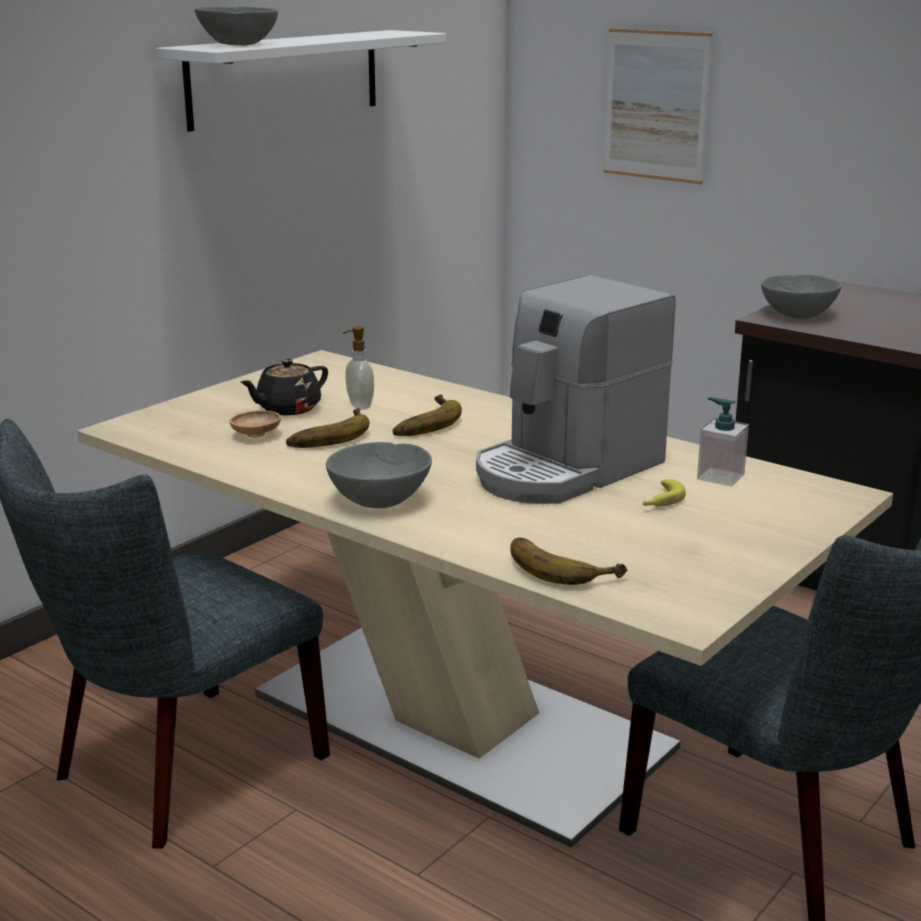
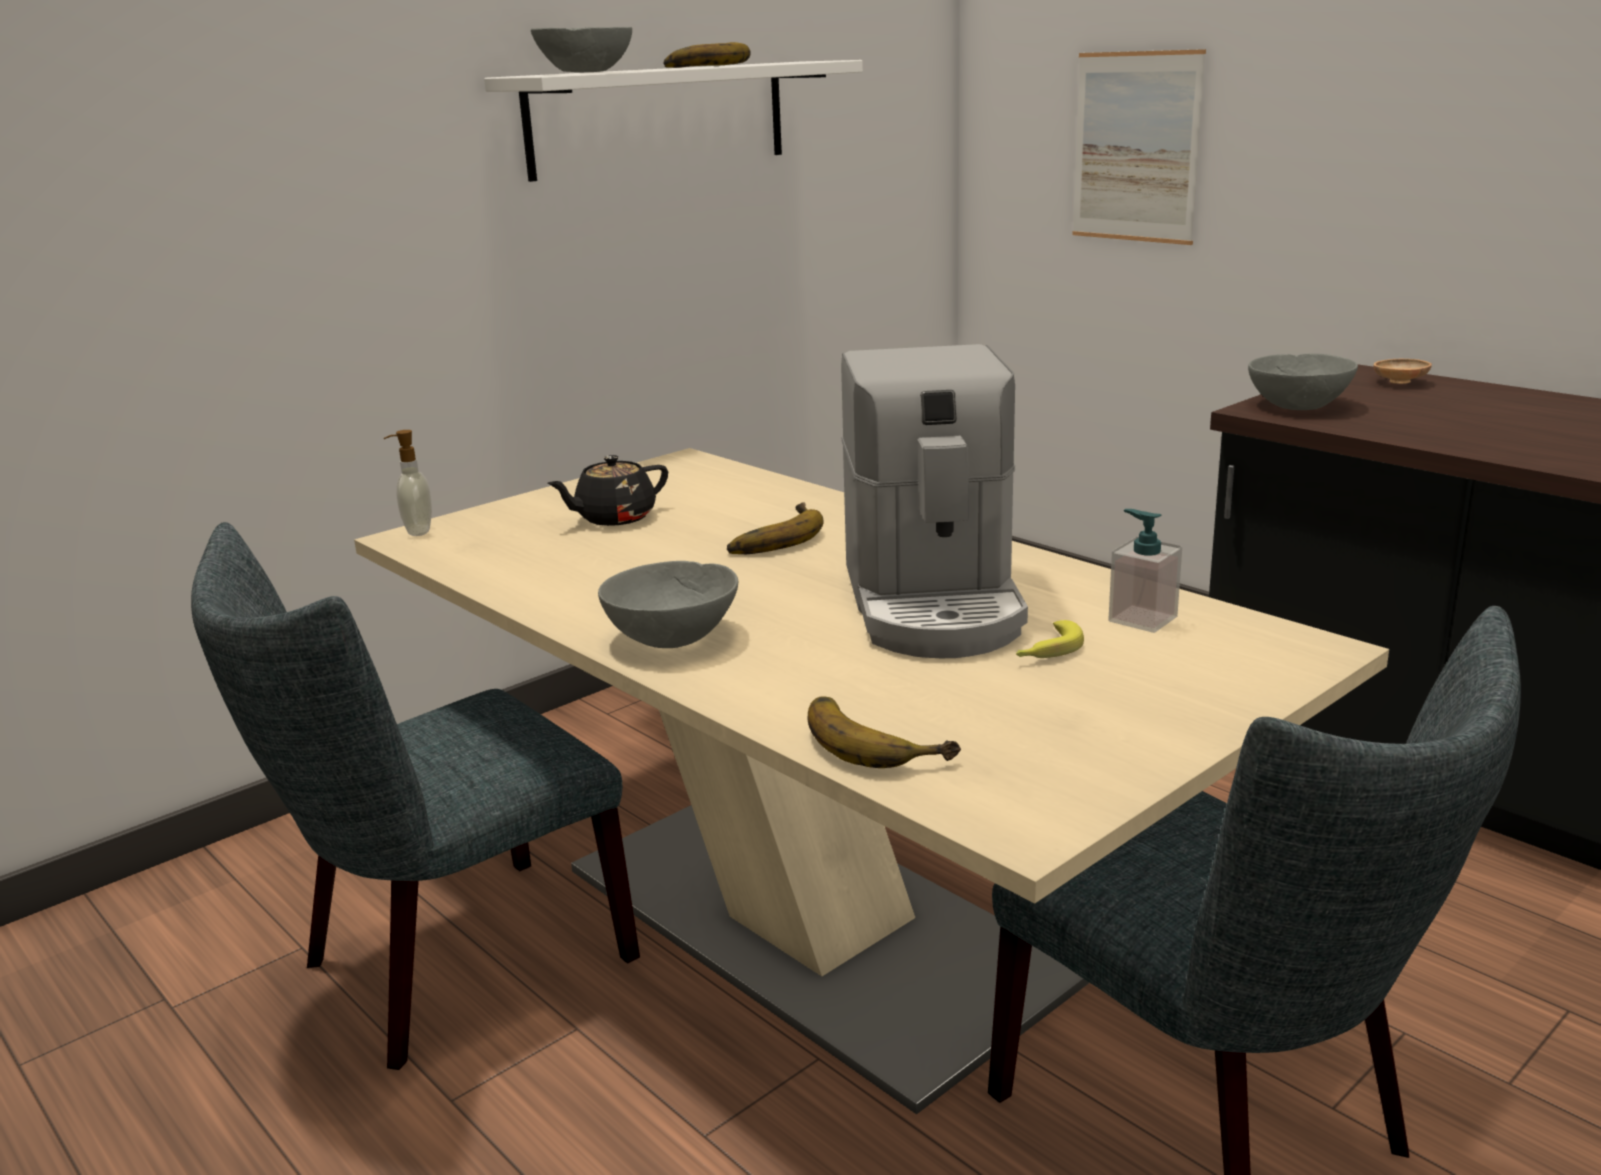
camera: 10 degrees right, 0 degrees up
brown bowl [229,410,281,437] -> brown bowl moved to [1373,359,1432,384]
banana [286,408,369,448] -> banana moved to [663,42,751,68]
soap dispenser [343,326,374,410] -> soap dispenser moved to [384,430,432,536]
coffee machine [476,275,676,504] -> coffee machine turned 60 degrees counterclockwise [841,344,1028,658]

